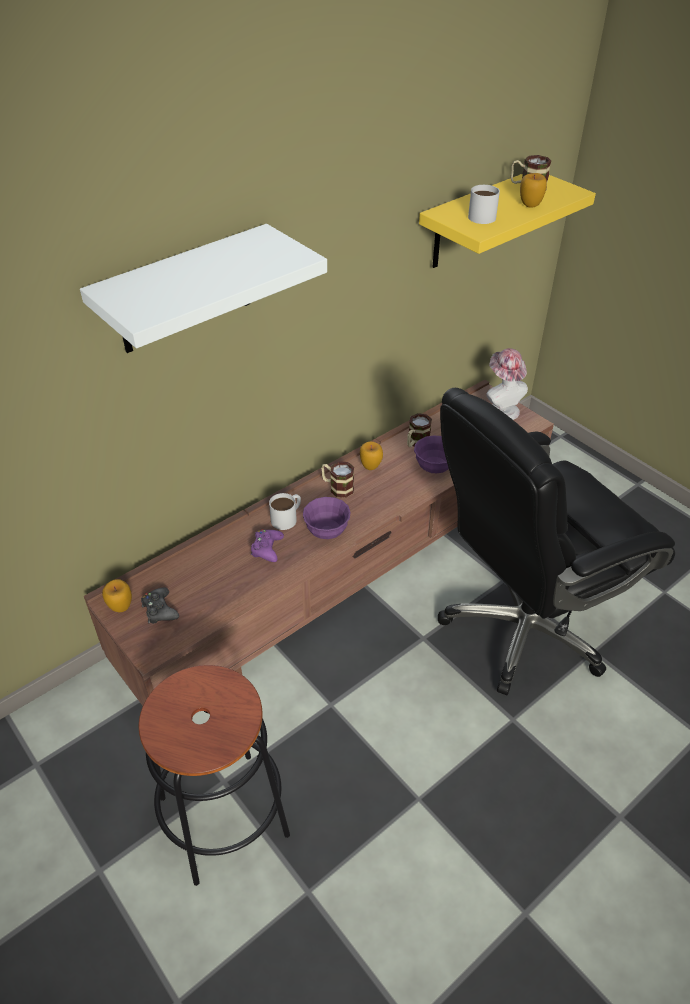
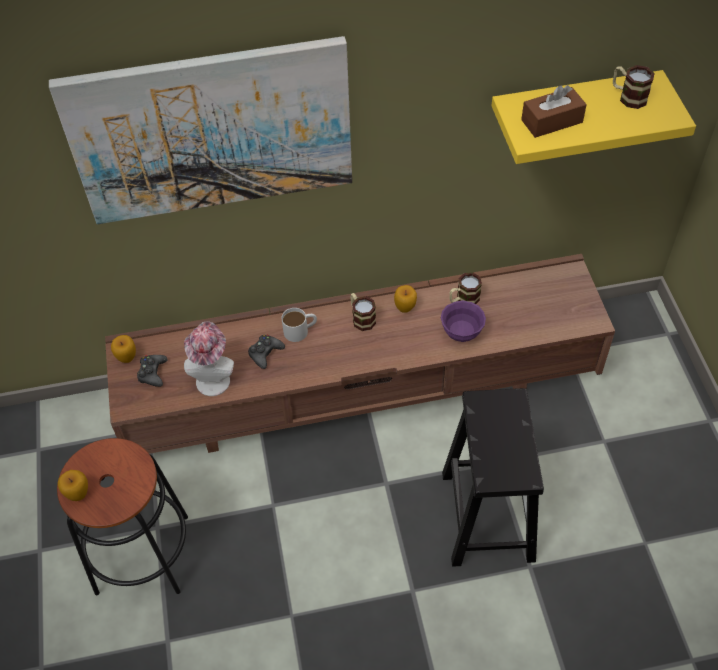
camera: 30 degrees right, 10 degrees up
white shelf [80,224,327,353] -> picture [49,36,352,224]
purple game controller [251,529,284,562] -> black game controller [248,335,285,369]
purple bowl [303,497,350,539] -> none
black office chair [438,388,675,695] -> black stool [442,388,544,567]
white mug [468,185,500,224] -> brown tissue box [521,85,587,138]
hat [486,348,528,420] -> hat moved to [184,321,234,396]
apple [520,173,547,208] -> apple moved to [58,470,88,501]

